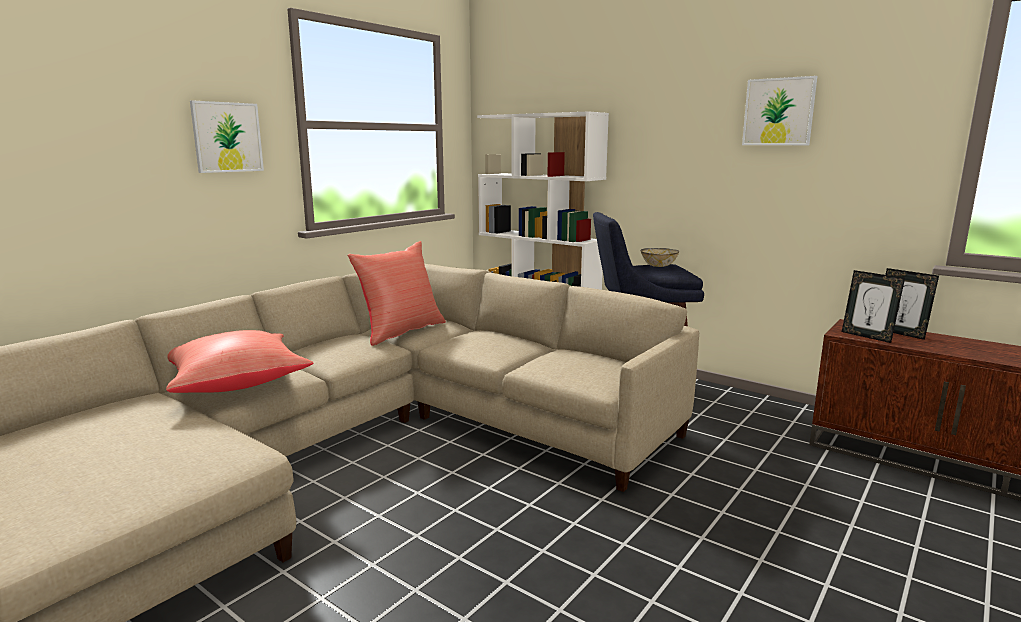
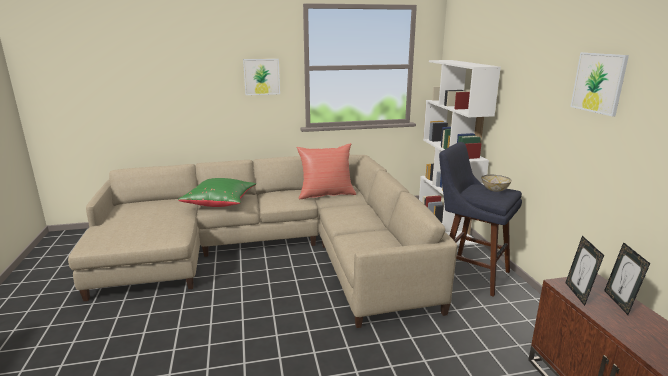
camera: 40 degrees right, 5 degrees up
red pillow [166,330,313,393] -> green pillow [178,178,256,207]

